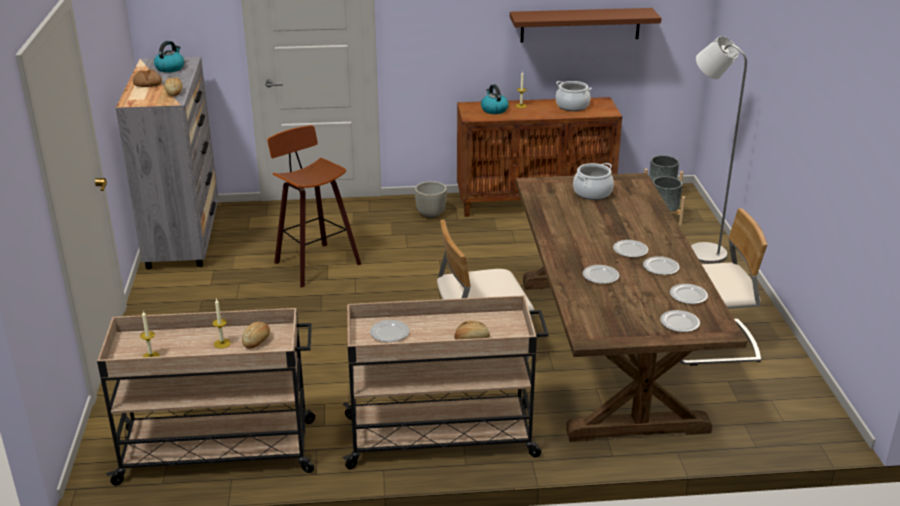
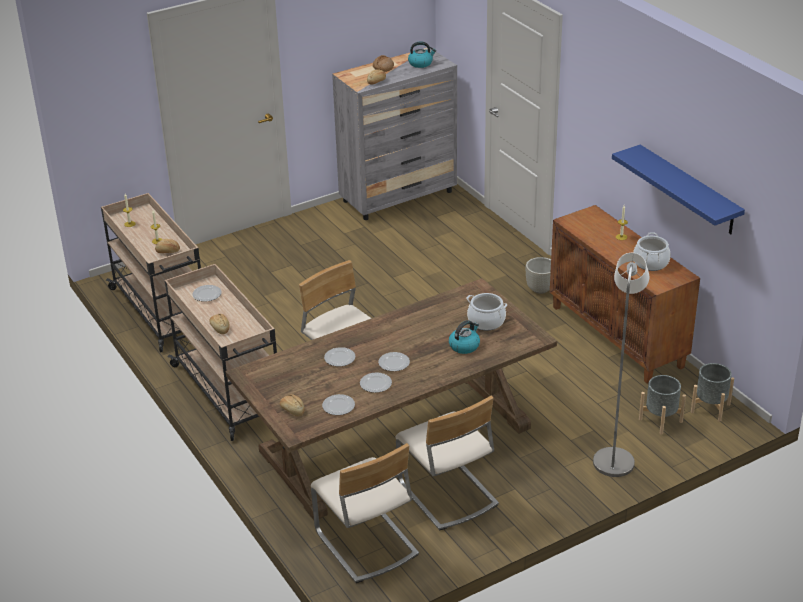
camera: 65 degrees right, 5 degrees up
stool [267,125,361,288] -> none
kettle [481,84,508,114] -> kettle moved to [449,320,480,354]
brown shelf [510,8,662,43] -> blue shelf [612,145,745,234]
plate [660,310,700,332] -> bread [280,394,305,416]
none -> beige chair [311,443,419,583]

